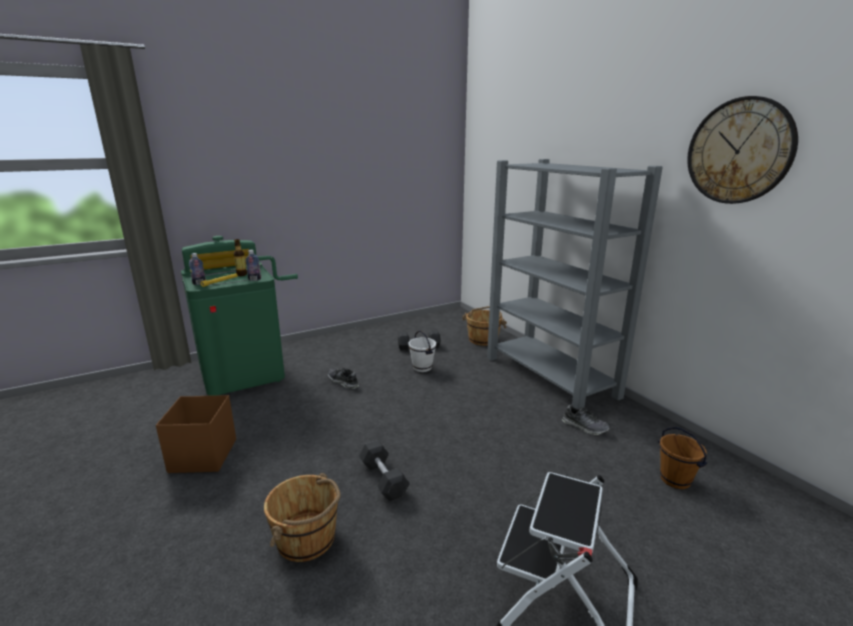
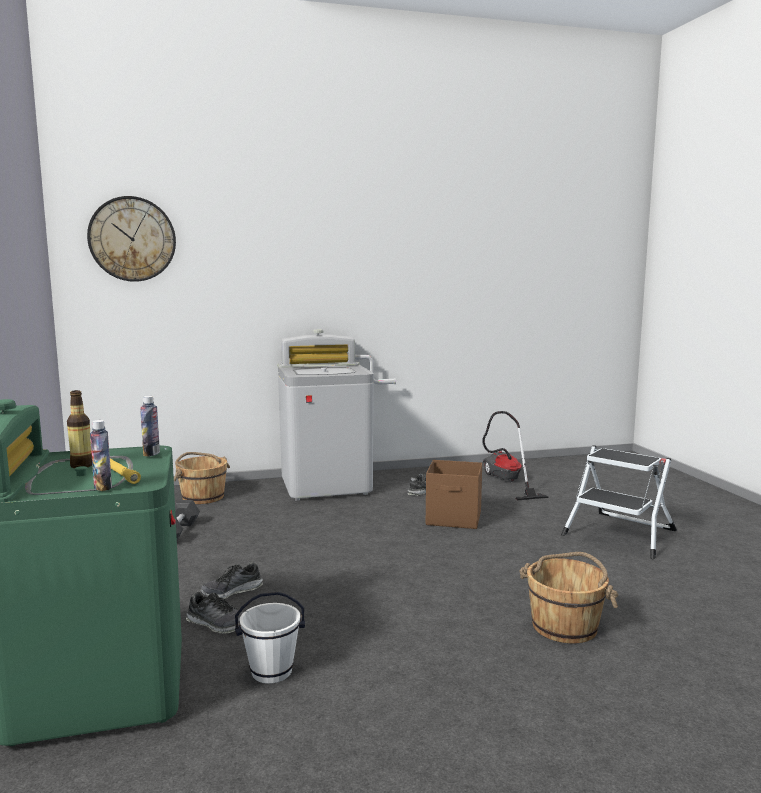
camera: 75 degrees left, 10 degrees down
brown storage box [156,395,236,473] -> brown storage box moved to [426,460,482,529]
grey dumbbell [359,440,410,501] -> none
white bucket [409,331,436,372] -> white bucket moved to [235,592,305,684]
grey bookcase [487,159,663,408] -> grey washing machine [277,329,396,501]
brown bucket [658,427,707,489] -> vacuum cleaner [482,411,549,500]
wall clock [687,96,798,204] -> wall clock moved to [87,196,176,282]
none -> shoe [186,592,244,634]

